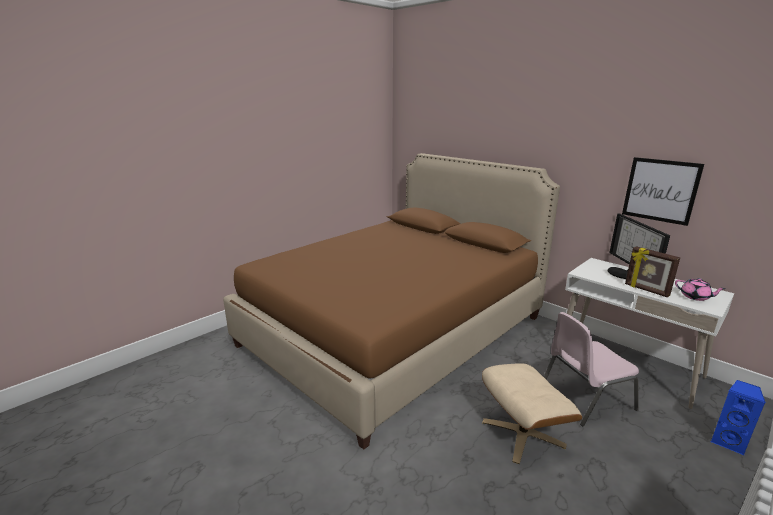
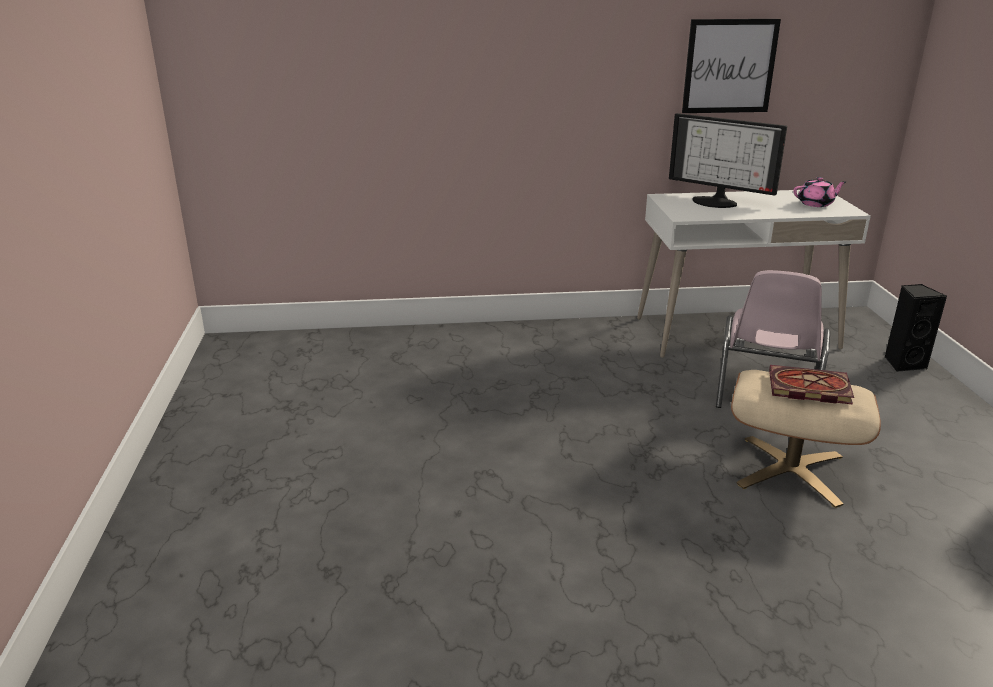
camera: 50 degrees left, 5 degrees up
brown bed [223,153,560,450] -> none
picture frame [625,246,680,297] -> none
blue speaker [711,380,766,456] -> black speaker [884,284,947,372]
none -> book [769,365,854,404]

